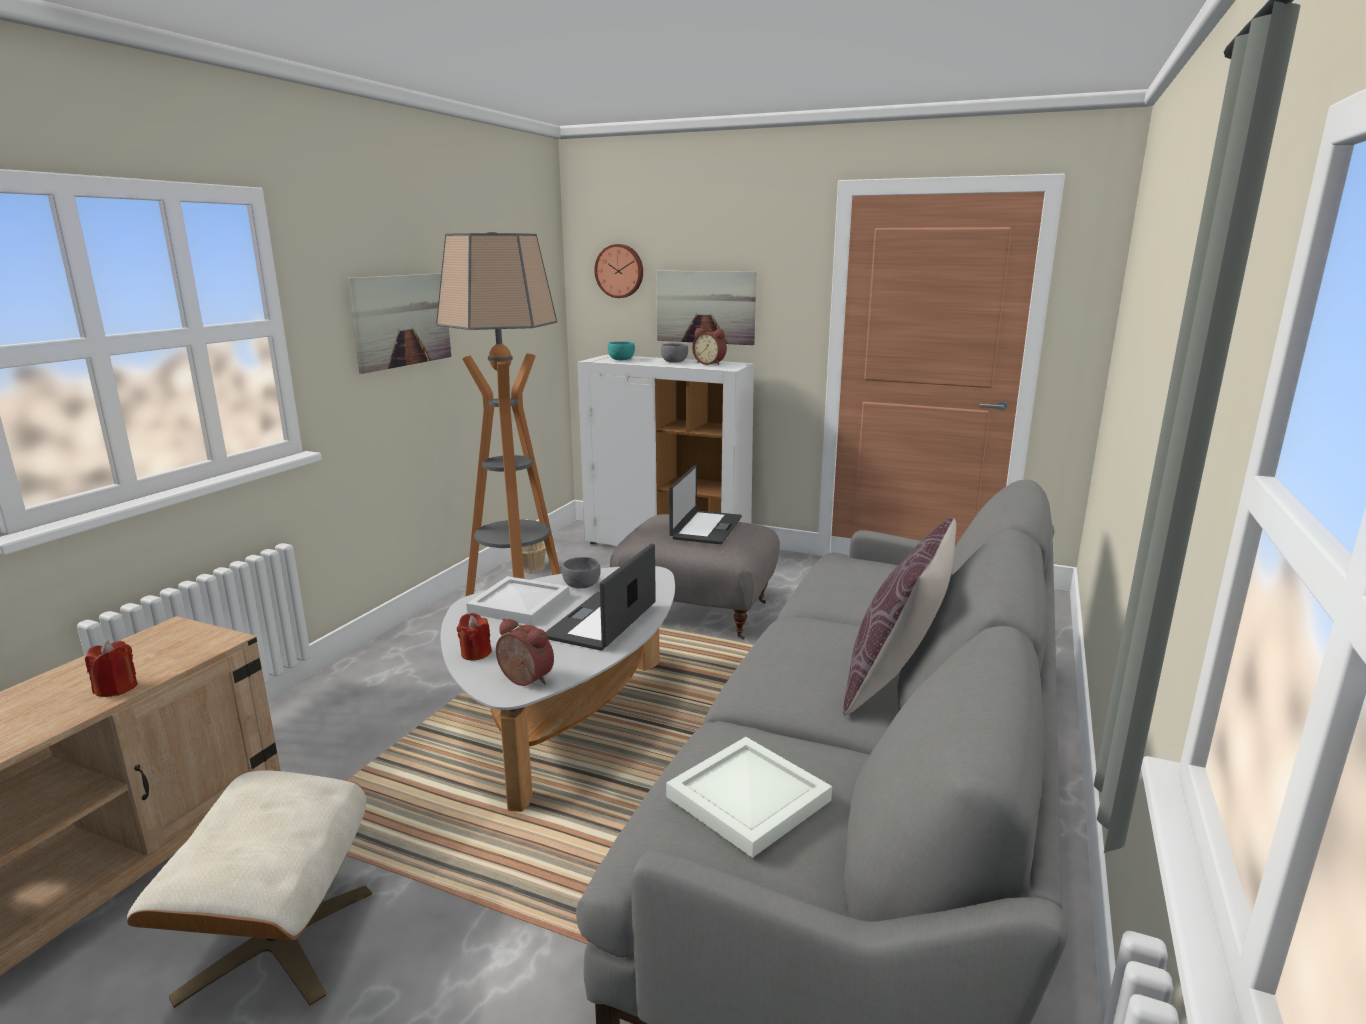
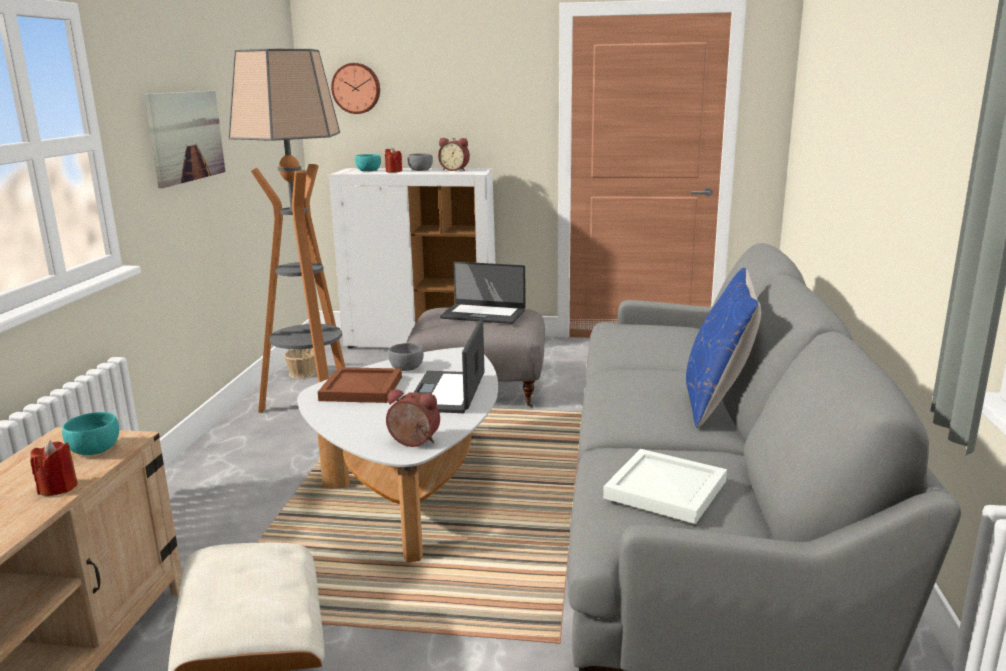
camera: 15 degrees left, 0 degrees up
red candle [457,613,492,660] -> red candle moved to [385,147,402,173]
white tray [466,576,569,625] -> brown tray [318,367,402,403]
picture [657,270,756,345] -> none
laptop [669,465,742,544] -> laptop turned 105 degrees clockwise [440,262,526,324]
brown pillow [843,518,956,716] -> blue pillow [686,268,761,428]
none -> turquoise bowl [62,412,119,455]

